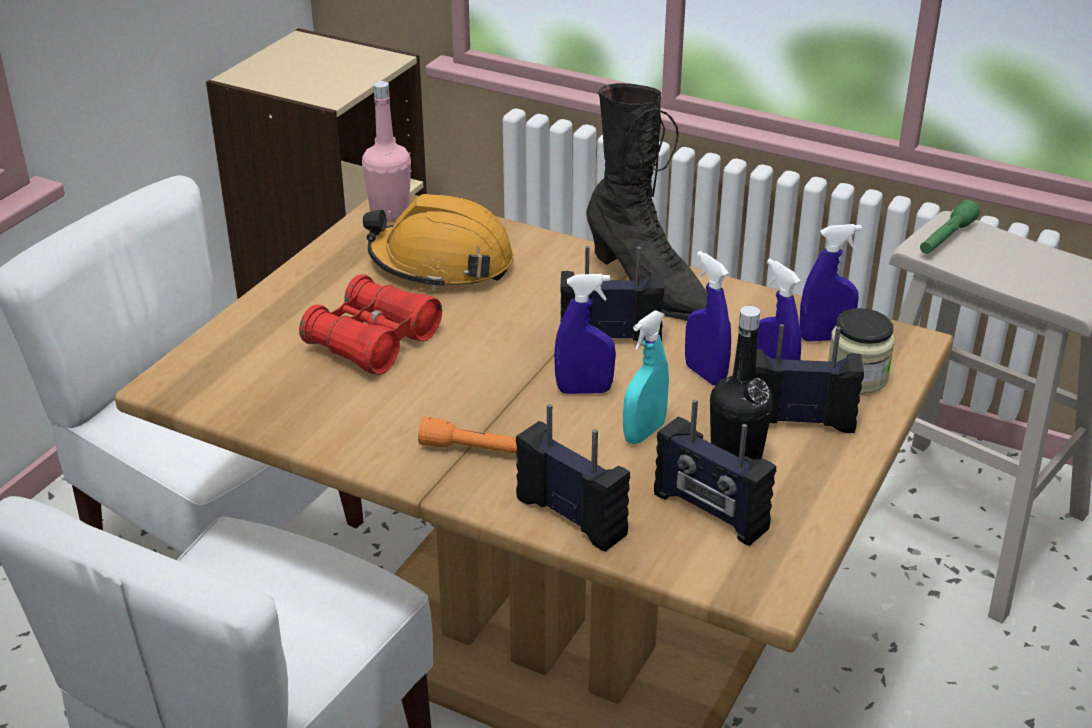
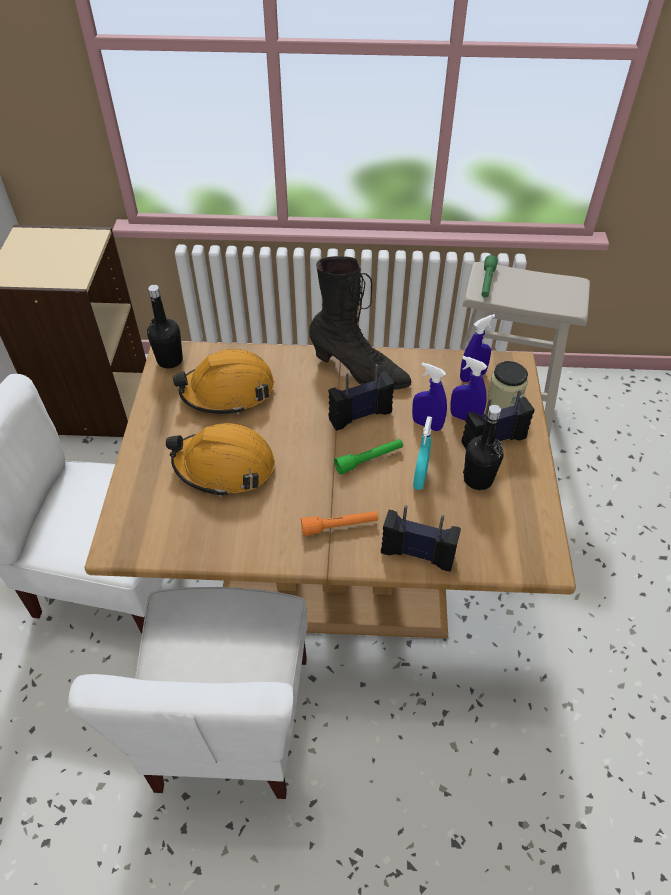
camera: 25 degrees left, 15 degrees up
red binoculars [299,274,442,375] -> orange hard hat [166,423,275,497]
pink bottle [362,81,411,220] -> black bottle [147,285,183,369]
blue spray bottle [554,274,616,394] -> green flashlight [334,439,403,475]
radio [654,399,776,546] -> none

